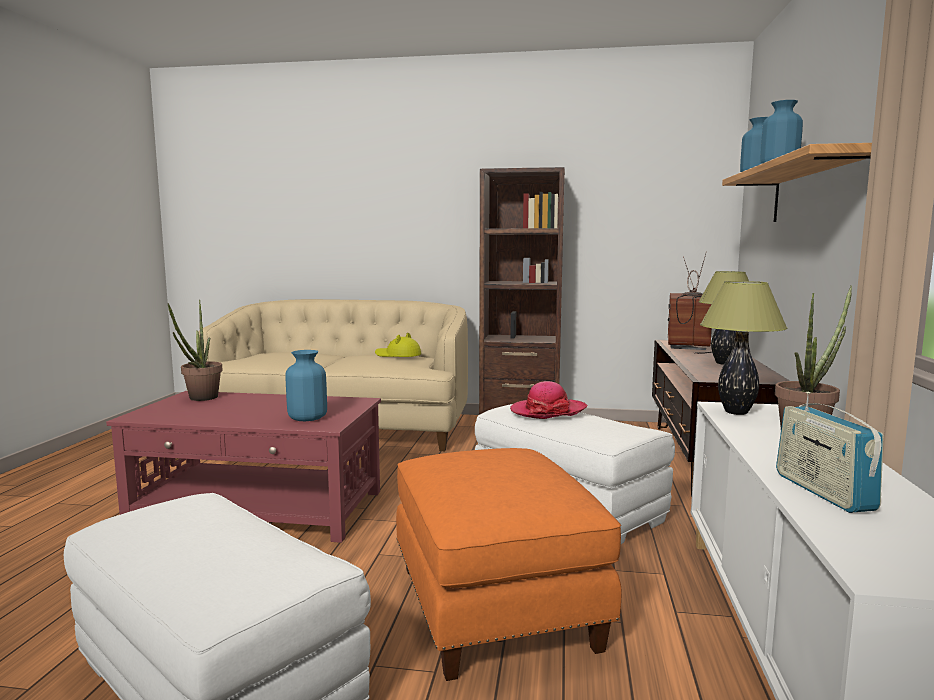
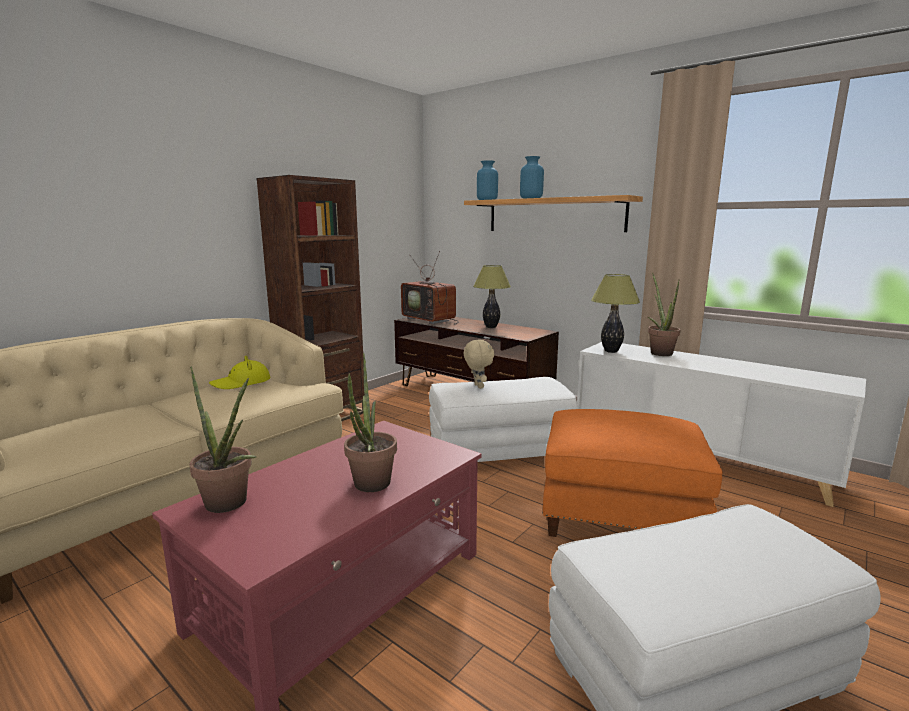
camera: 60 degrees left, 5 degrees up
blue vase [285,350,327,421] -> none
hat [510,381,587,419] -> beige plush toy [464,340,494,389]
radio [776,392,884,513] -> none
none -> potted plant [344,353,397,492]

